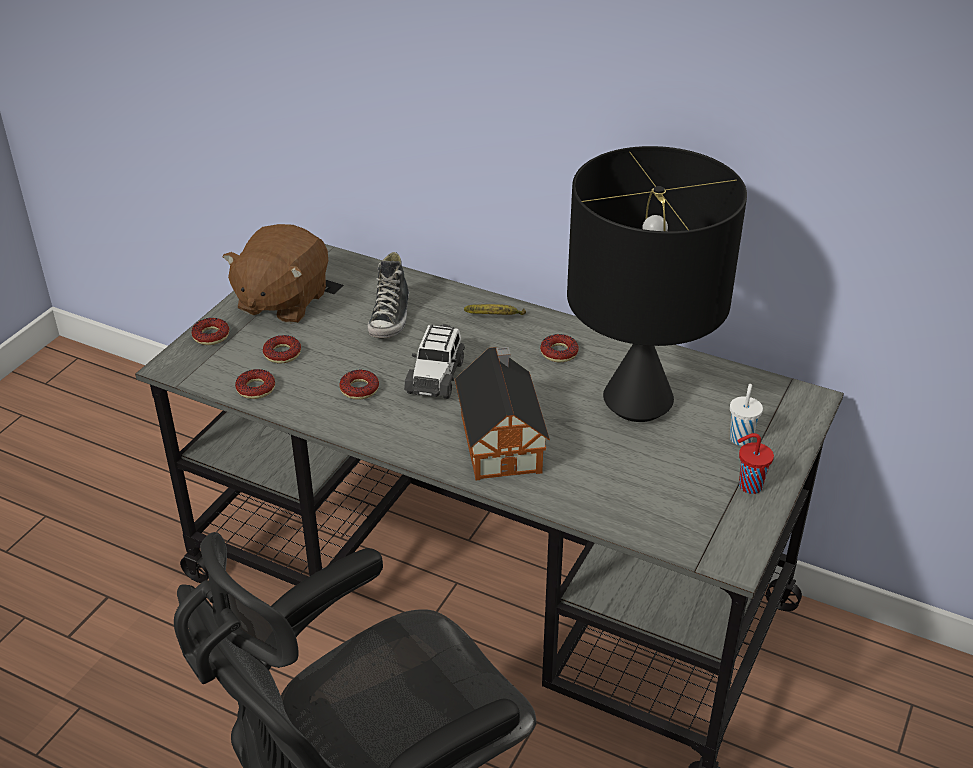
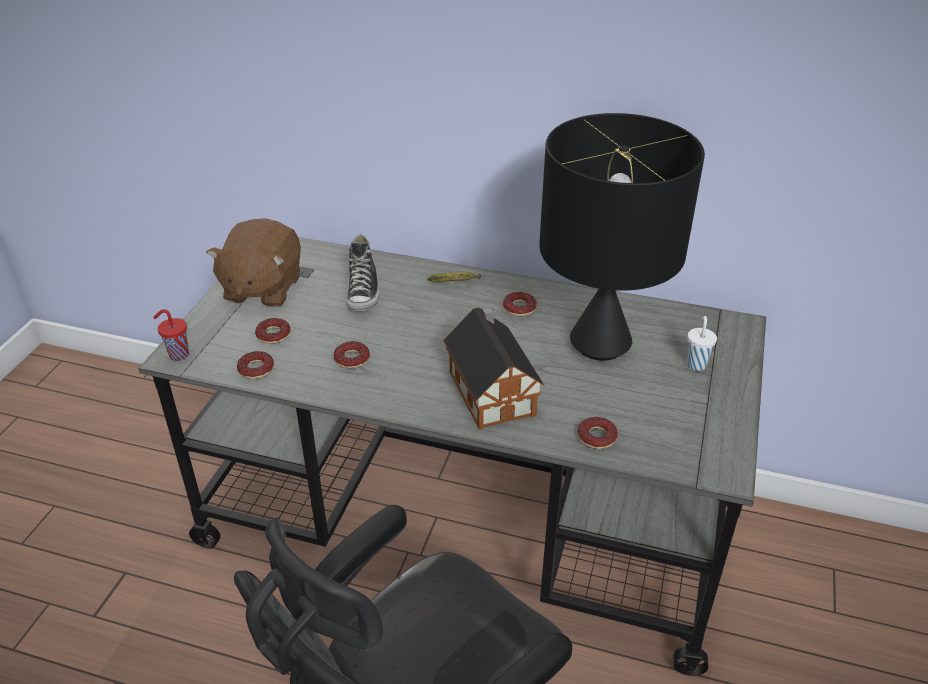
camera: 10 degrees left, 0 degrees up
donut [192,318,229,345] -> donut moved to [578,417,618,449]
toy car [404,324,465,399] -> none
red cup [738,433,774,494] -> red cup moved to [153,309,189,361]

